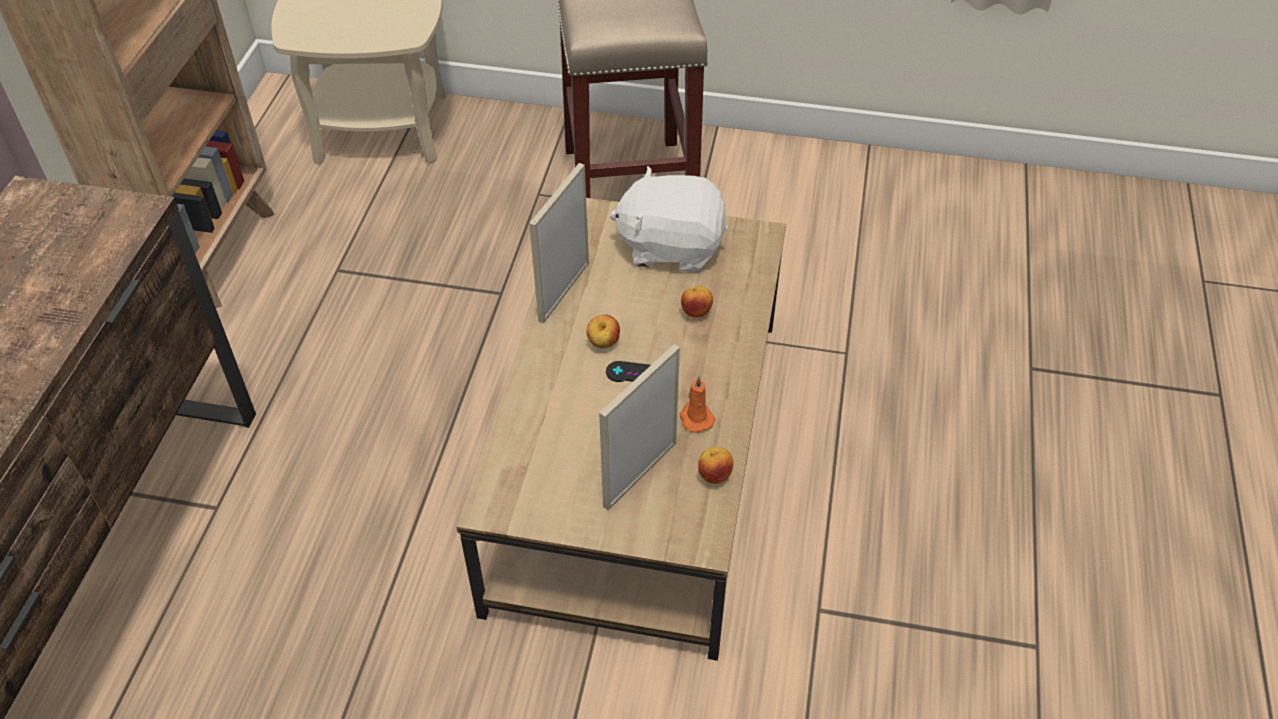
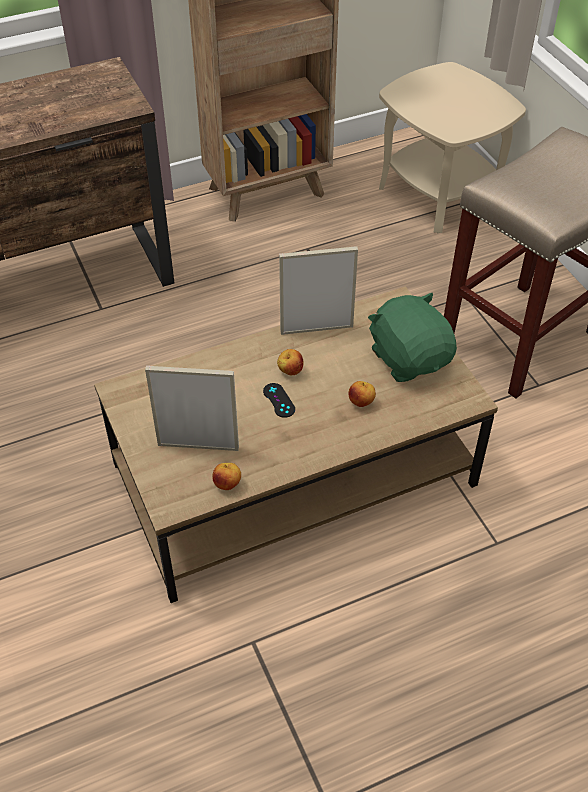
camera: 55 degrees right, 0 degrees up
white plush toy [610,166,728,272] -> green plush toy [368,293,457,382]
orange candle [679,376,715,433] -> none

